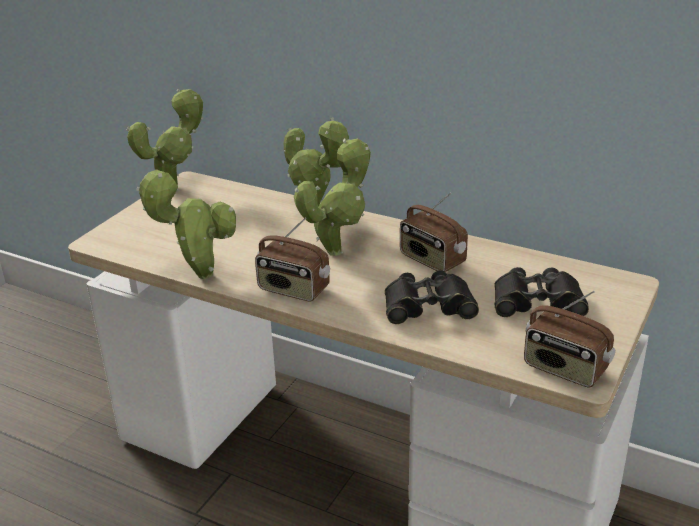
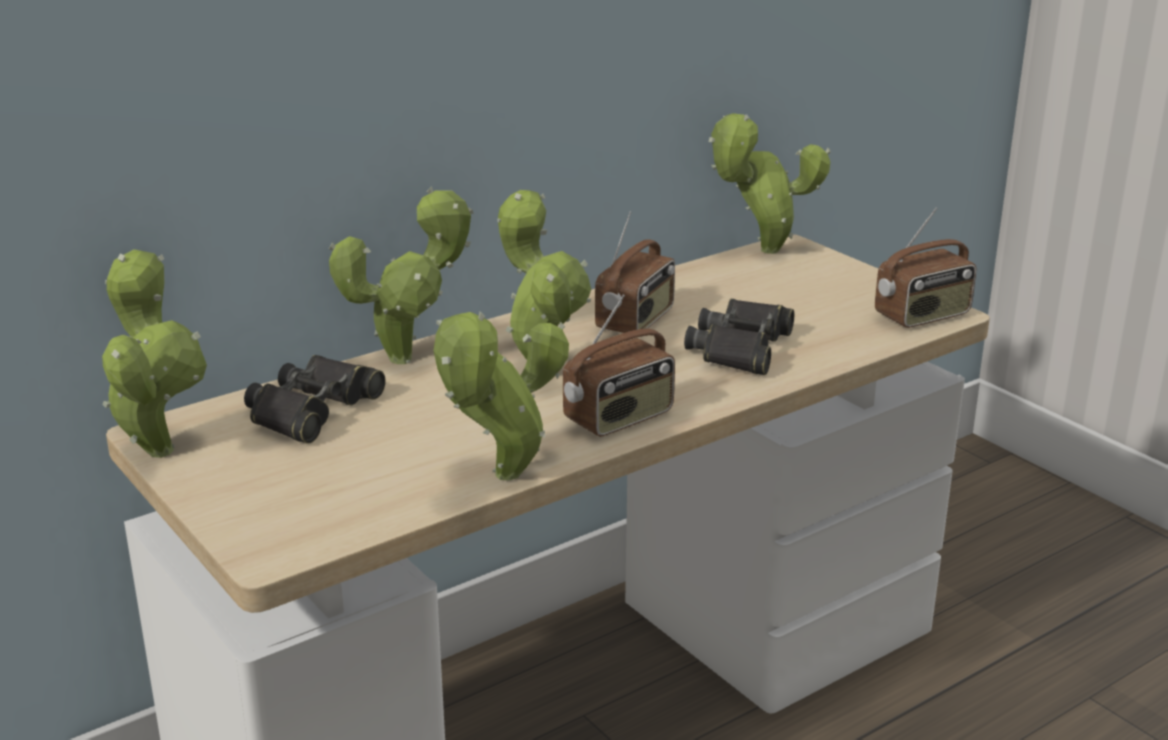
camera: 65 degrees left, 5 degrees down
radio [400,192,468,272] -> radio turned 45 degrees counterclockwise [595,212,675,333]
black binoculars [494,267,589,317] -> black binoculars moved to [244,355,386,444]
none -> potted plant [709,113,831,254]

